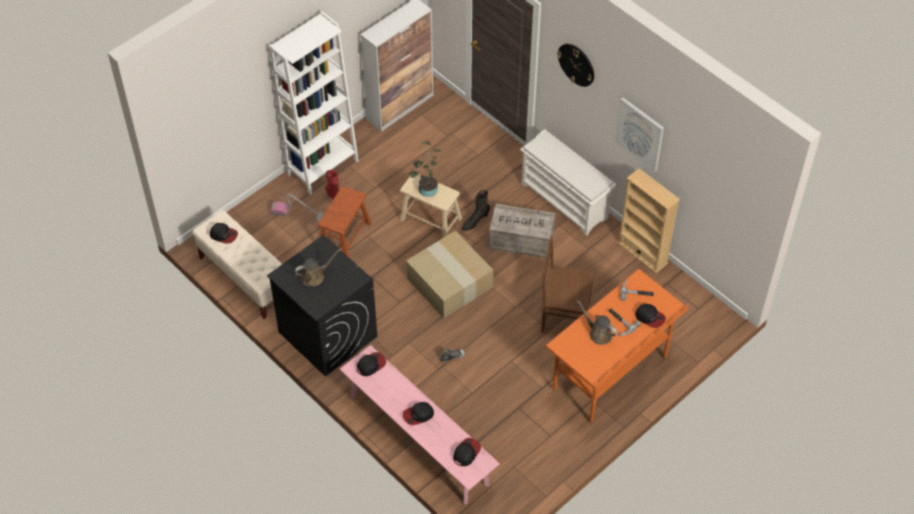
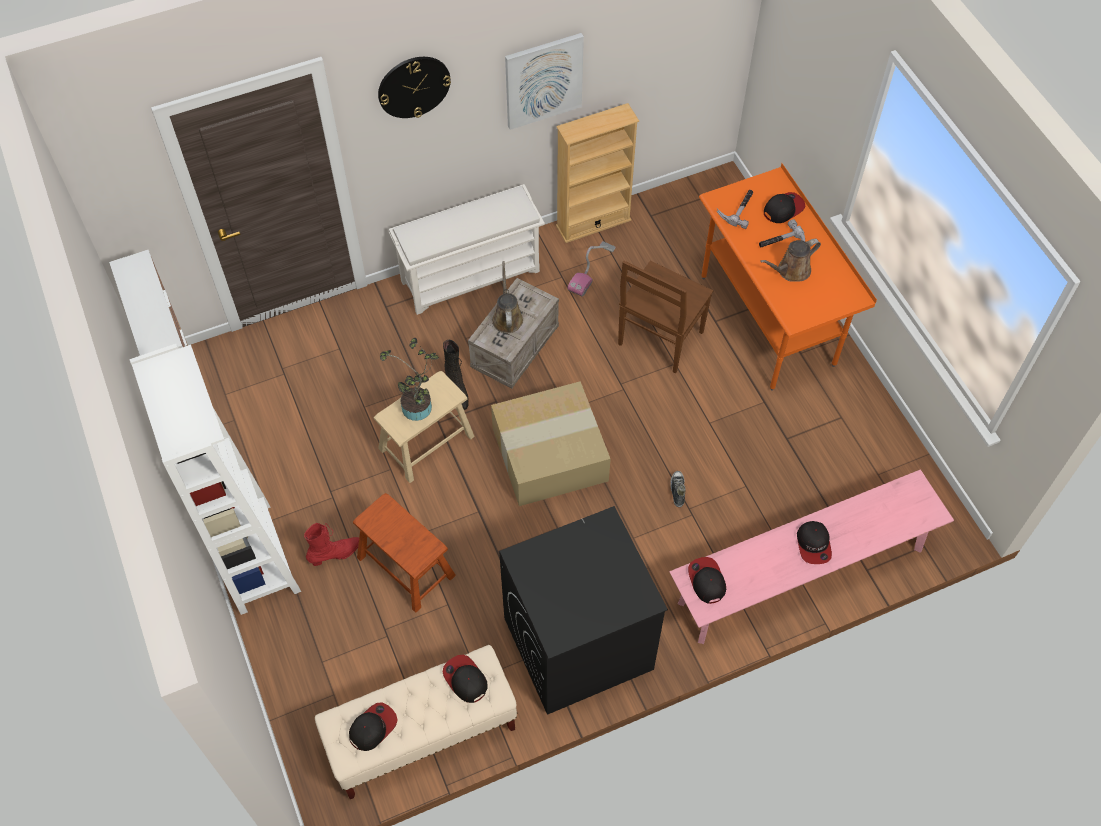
camera: 70 degrees left, 5 degrees up
vacuum cleaner [271,194,323,221] -> vacuum cleaner moved to [567,241,616,297]
brown watering can [294,249,341,286] -> brown watering can moved to [492,261,523,333]
cap [453,438,481,466] -> cap moved to [443,655,487,703]

